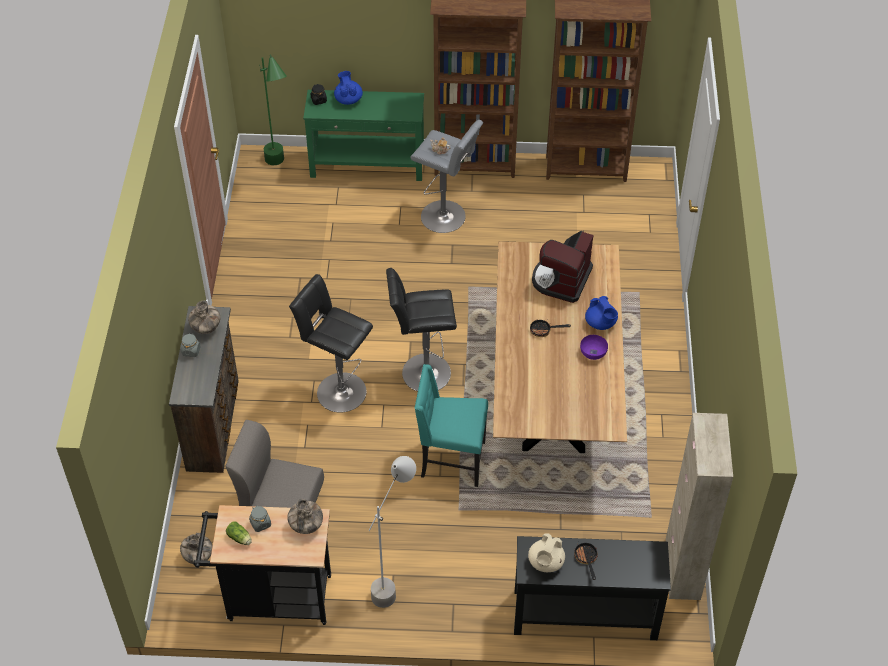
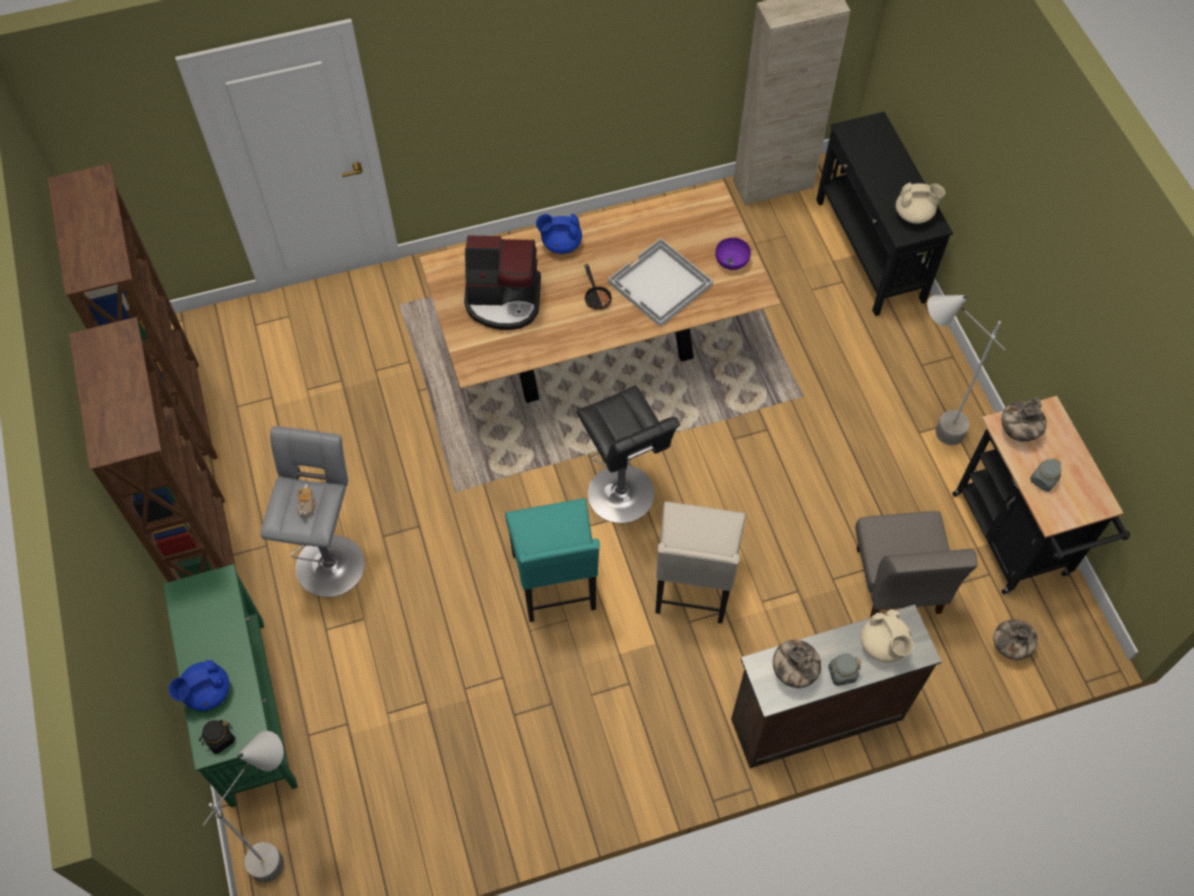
camera: 110 degrees left, 10 degrees up
lettuce [226,522,252,545] -> none
green floor lamp [259,54,286,165] -> grey floor lamp [203,731,284,883]
black stool [289,274,373,413] -> beige chair [655,501,746,623]
turquoise chair [415,364,488,487] -> turquoise chair moved to [505,498,600,622]
frying pan [574,543,598,580] -> none
purple bowl [580,335,608,360] -> purple bowl moved to [715,238,751,270]
blue teapot [585,296,618,330] -> blue teapot turned 135 degrees counterclockwise [536,214,582,254]
none -> white tray [608,238,713,327]
none -> beige teapot [861,609,914,663]

